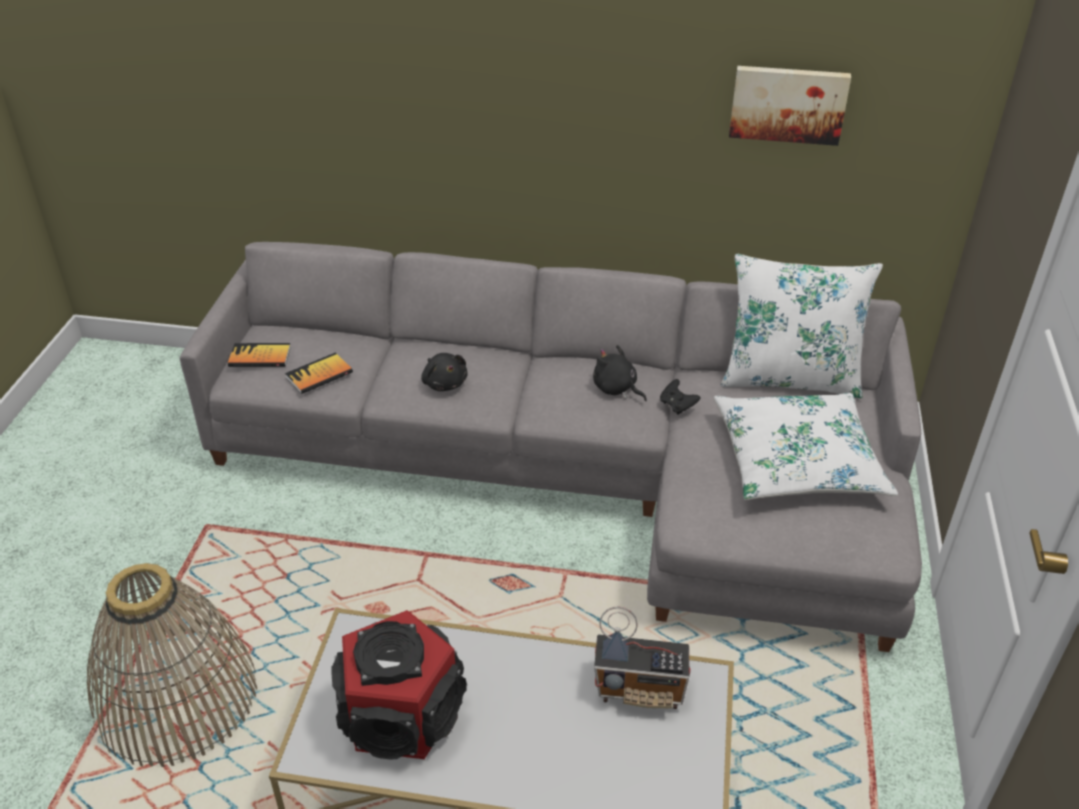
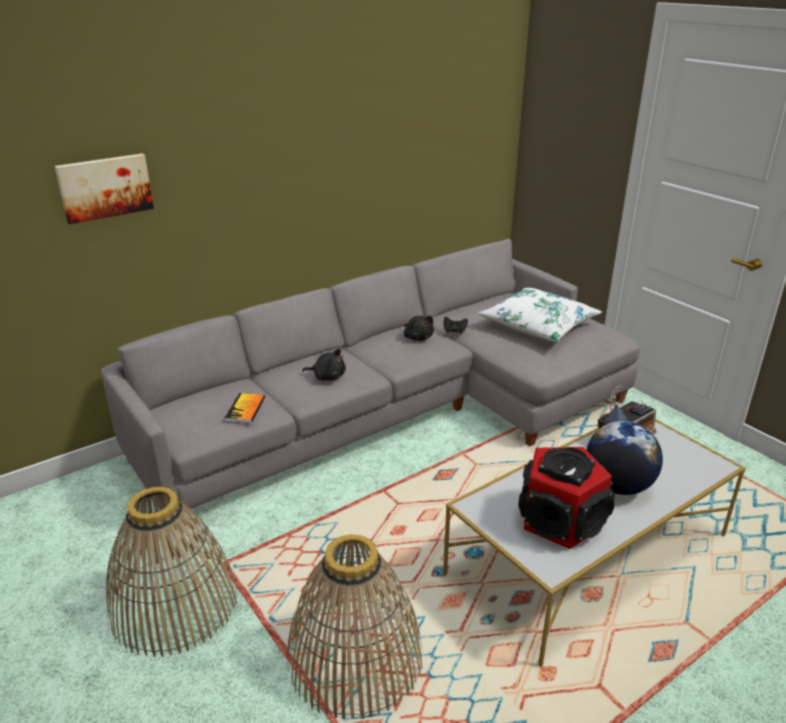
camera: 45 degrees left, 10 degrees down
book [228,343,291,367] -> none
black plush toy [593,345,647,401] -> black plush toy turned 120 degrees counterclockwise [404,316,434,341]
white pillow [720,254,883,398] -> none
picture [729,66,851,146] -> picture moved to [54,154,154,224]
none -> basket [106,487,237,657]
none -> globe [586,421,663,495]

